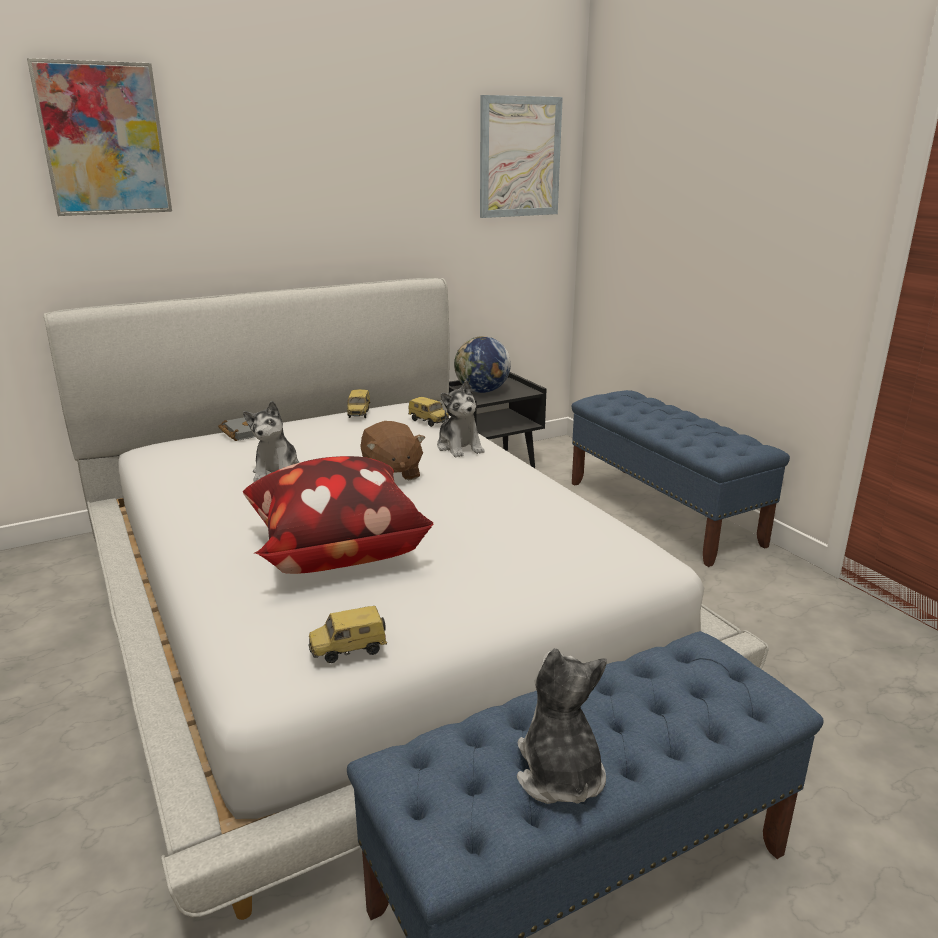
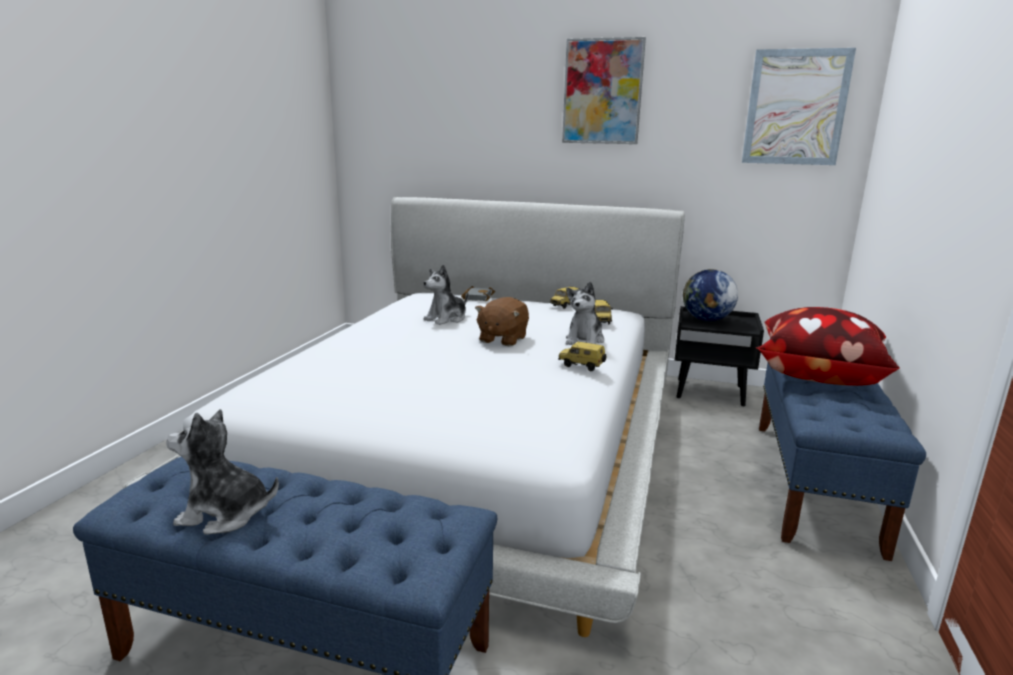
camera: 45 degrees right, 5 degrees down
picture [27,58,172,216] -> picture moved to [562,37,646,144]
pillow [243,456,433,574] -> pillow moved to [755,307,900,386]
toy car [308,606,387,663] -> toy car moved to [558,342,606,371]
plush toy [517,648,607,804] -> plush toy turned 120 degrees counterclockwise [166,409,279,535]

